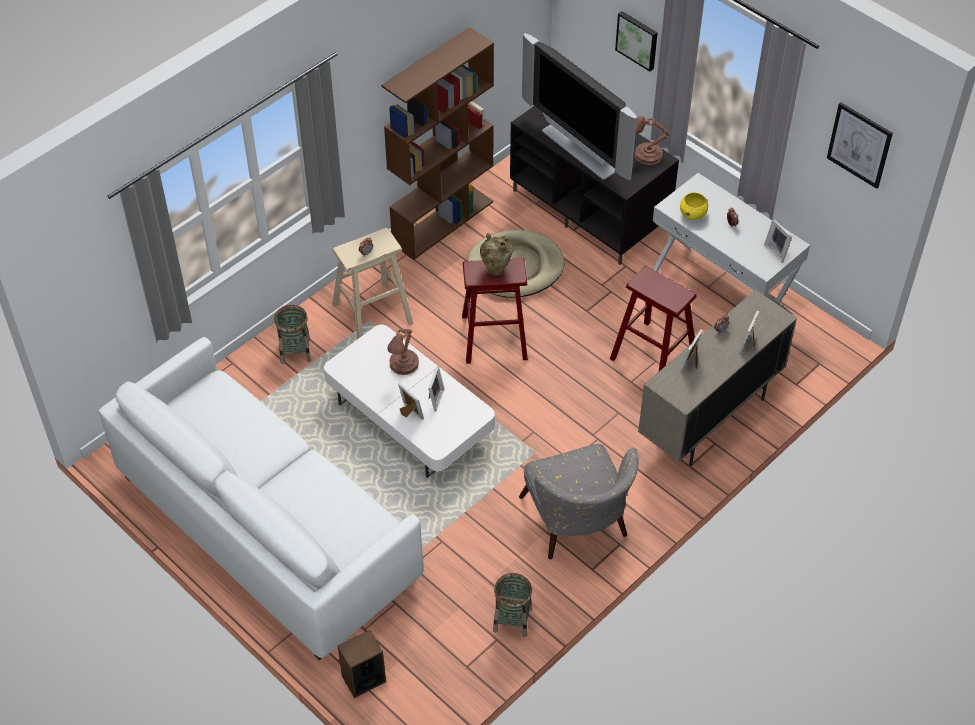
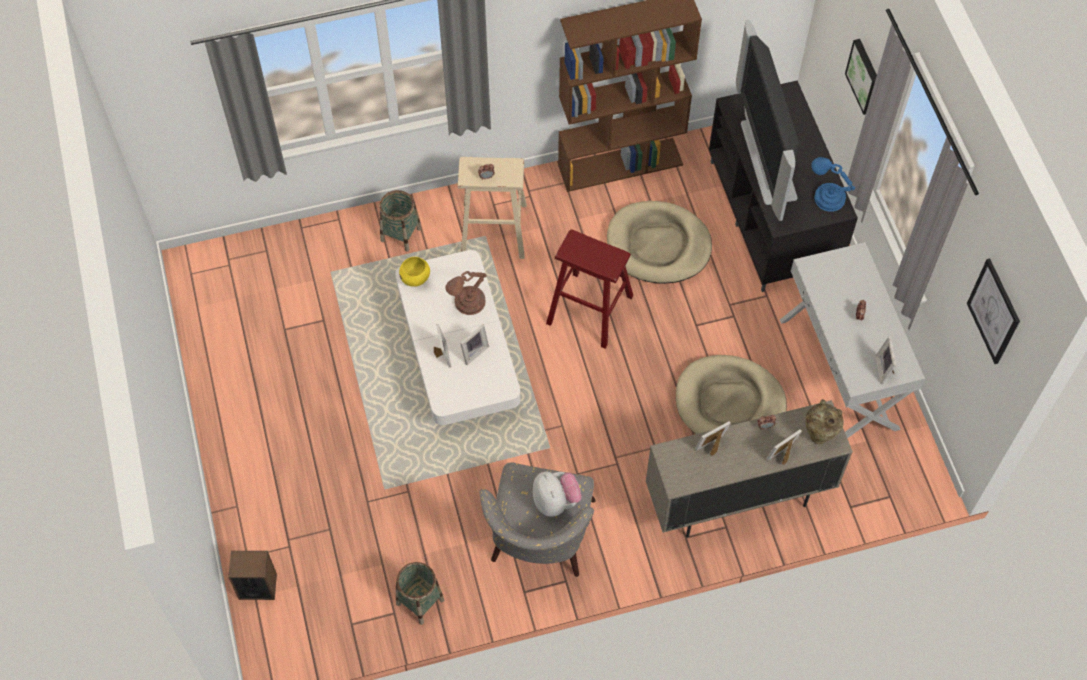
camera: 30 degrees right, 10 degrees up
white sofa [99,337,424,660] -> none
beige vase [480,233,513,276] -> beige vase moved to [805,399,844,444]
red stool [610,266,697,371] -> beige dog bed [676,355,787,434]
brown table lamp [635,116,670,165] -> blue table lamp [812,157,855,212]
yellow bowl [680,192,708,220] -> yellow bowl moved to [399,257,430,287]
none -> plush toy [533,471,582,517]

